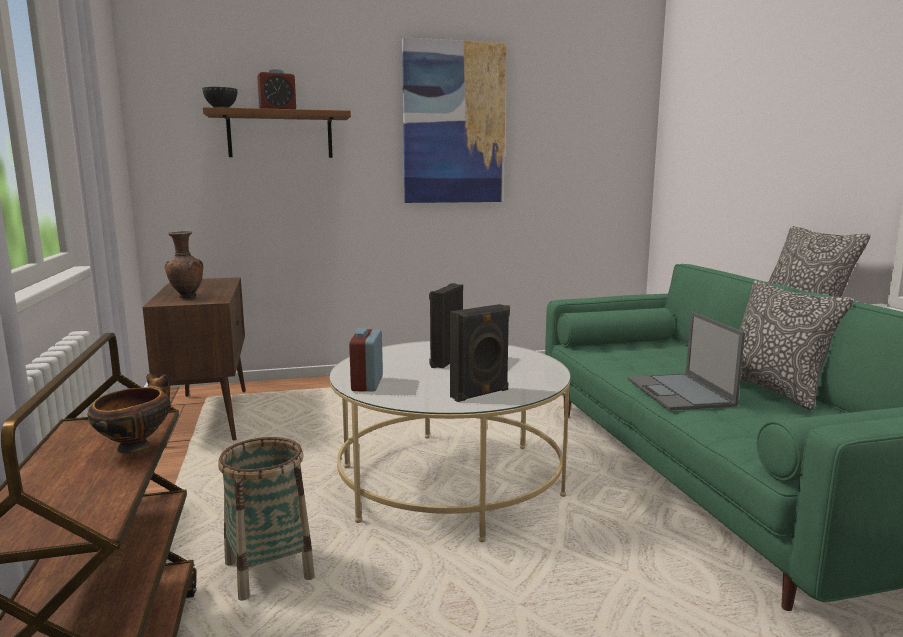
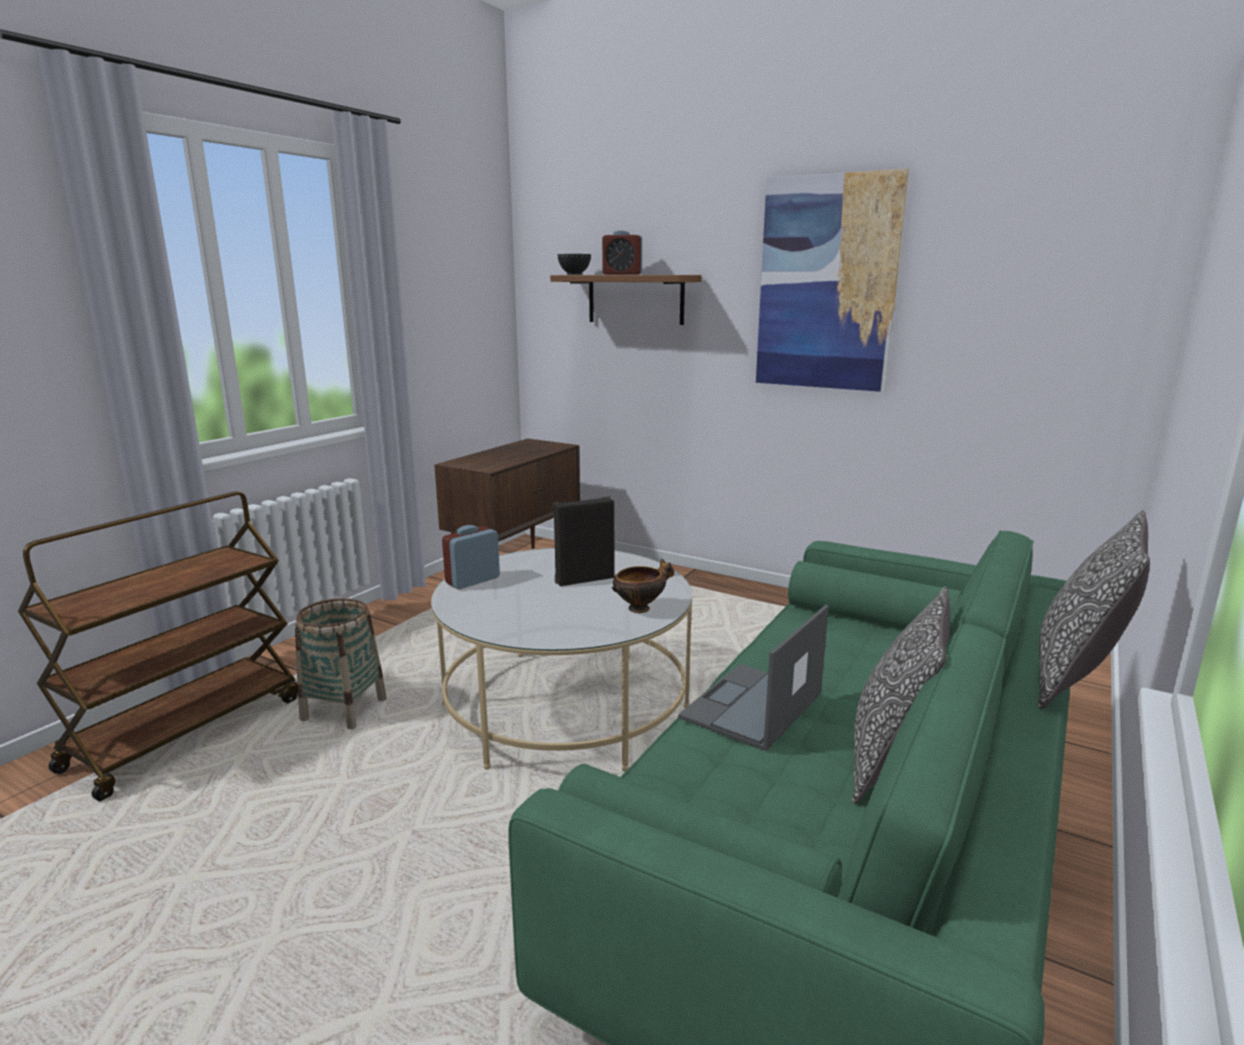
camera: 45 degrees right, 5 degrees up
bowl [87,374,171,454] -> bowl moved to [612,559,674,613]
brown vase [165,231,203,298] -> none
black speaker [450,304,510,402] -> none

